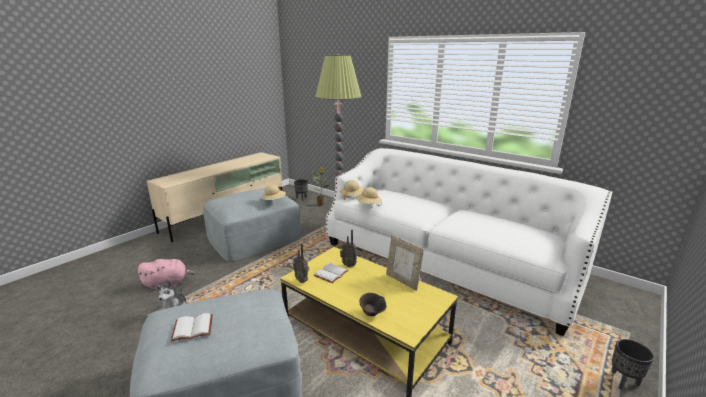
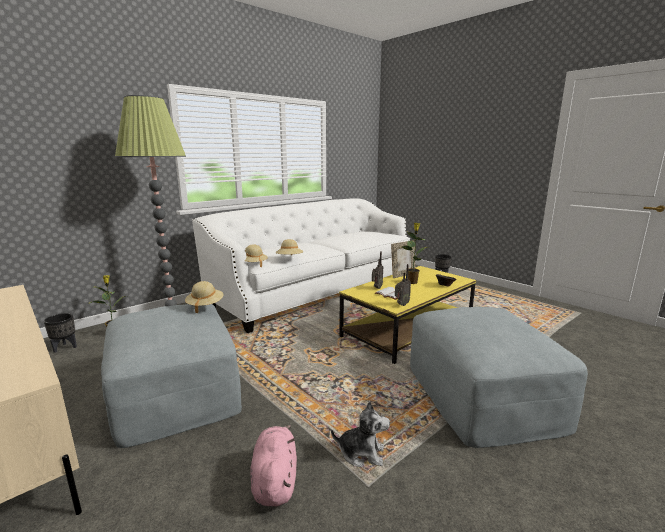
camera: 80 degrees left, 5 degrees down
white book [171,313,213,342] -> none
none -> potted plant [402,223,428,284]

